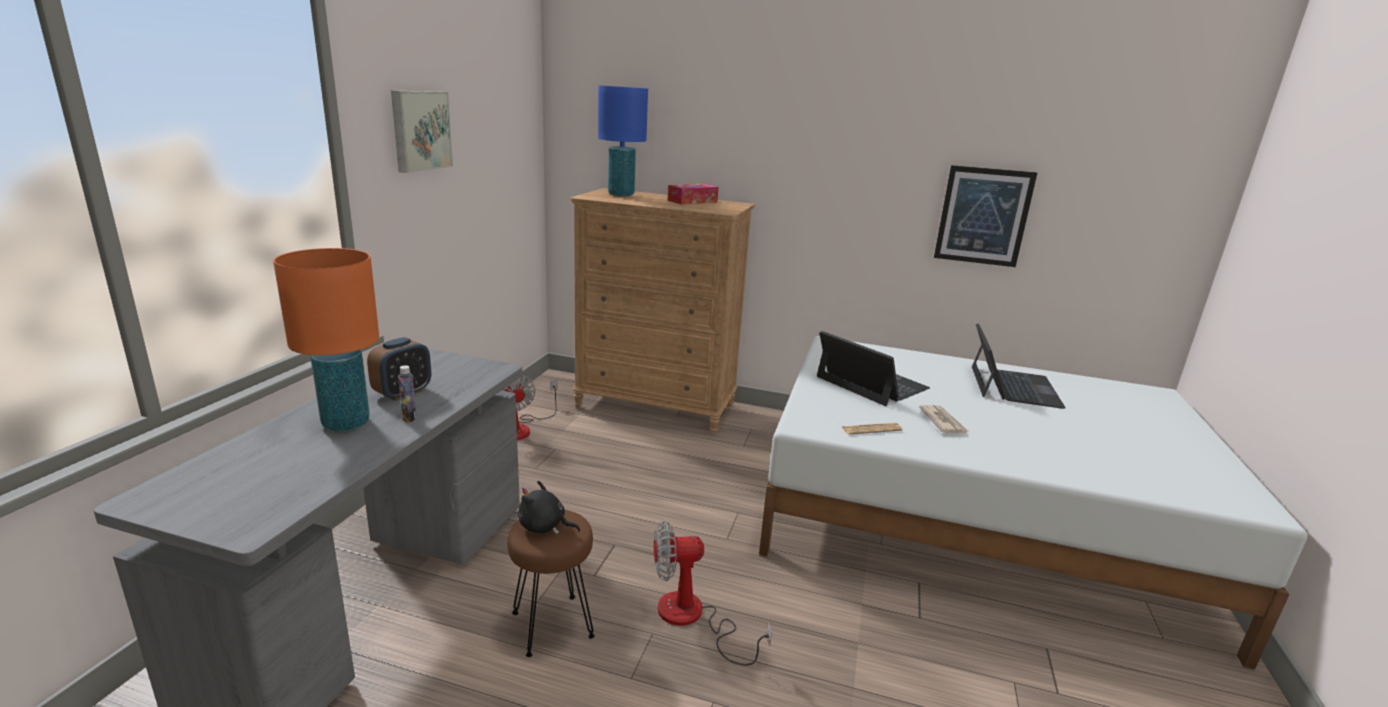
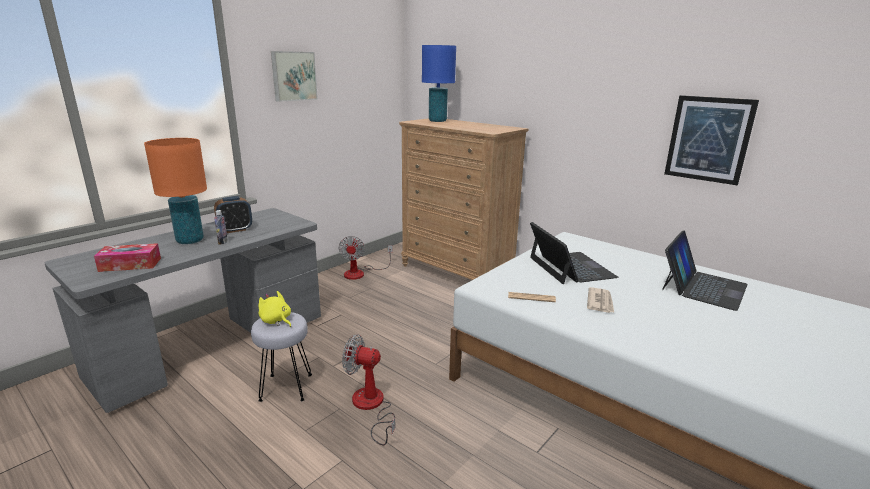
camera: 25 degrees right, 0 degrees up
brown stool [507,510,595,657] -> grey stool [251,312,312,402]
black plush toy [518,481,580,534] -> yellow plush toy [258,291,291,327]
tissue box [668,184,718,205] -> tissue box moved to [94,243,161,272]

